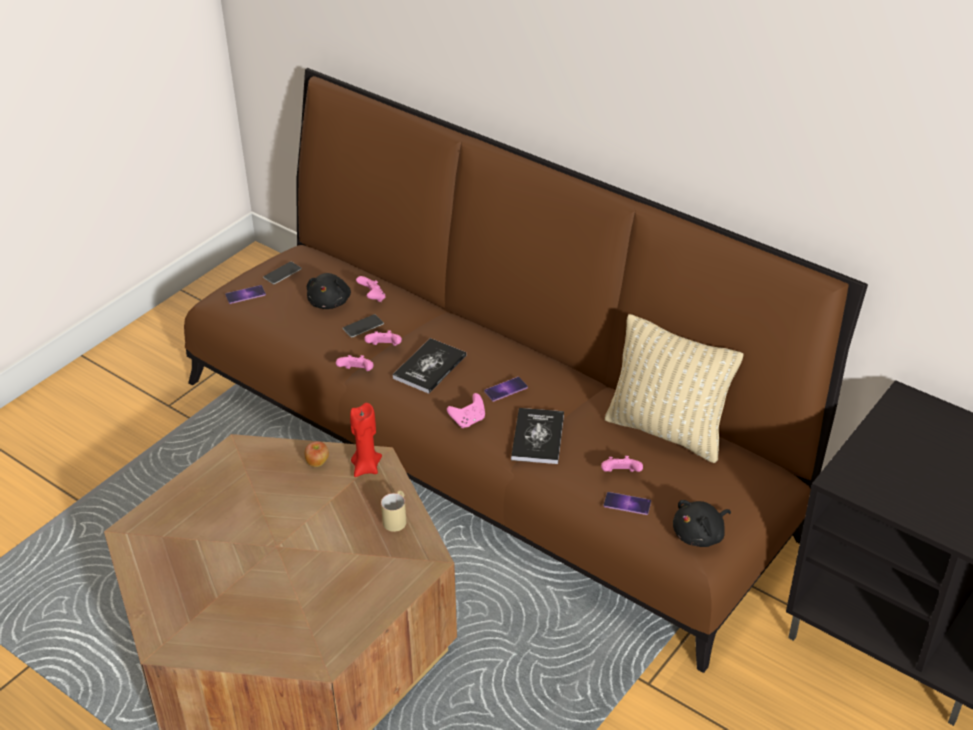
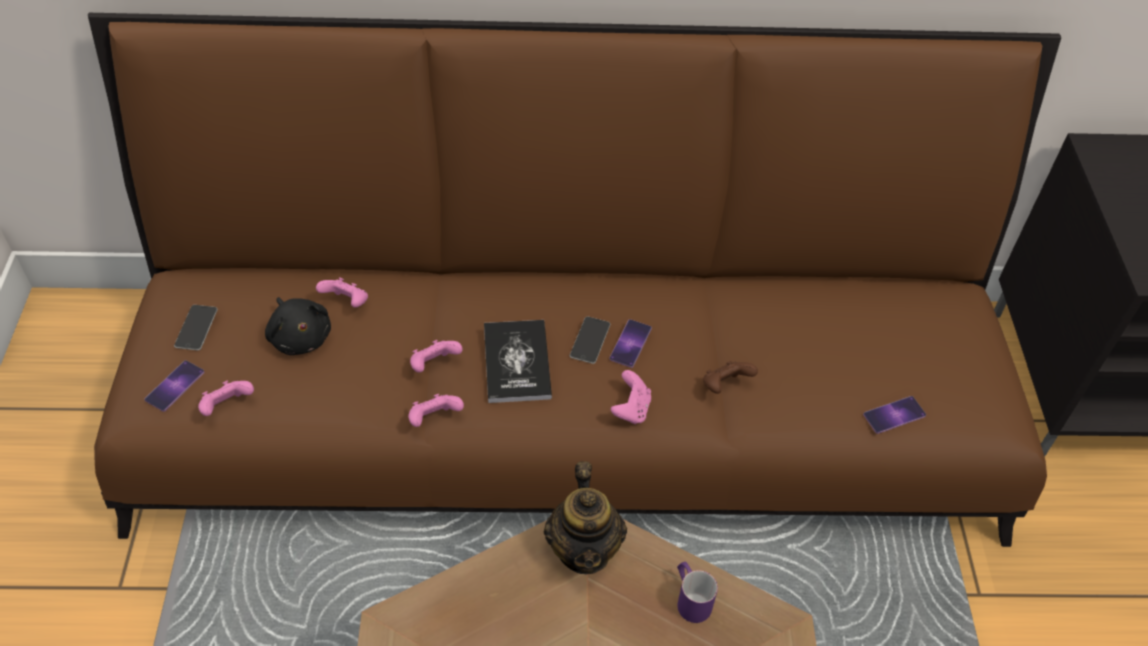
camera: 40 degrees left, 10 degrees up
apple [305,441,329,467] -> none
phone [343,314,384,337] -> phone moved to [570,316,610,364]
red candle [350,403,382,477] -> teapot [544,461,627,575]
beige mug [381,490,406,532] -> purple mug [677,562,718,623]
book [511,408,564,464] -> brown game controller [703,361,758,394]
pink game controller [601,456,643,472] -> pink game controller moved to [198,381,254,416]
beige pillow [605,314,743,463] -> none
black plush toy [673,500,731,547] -> none

